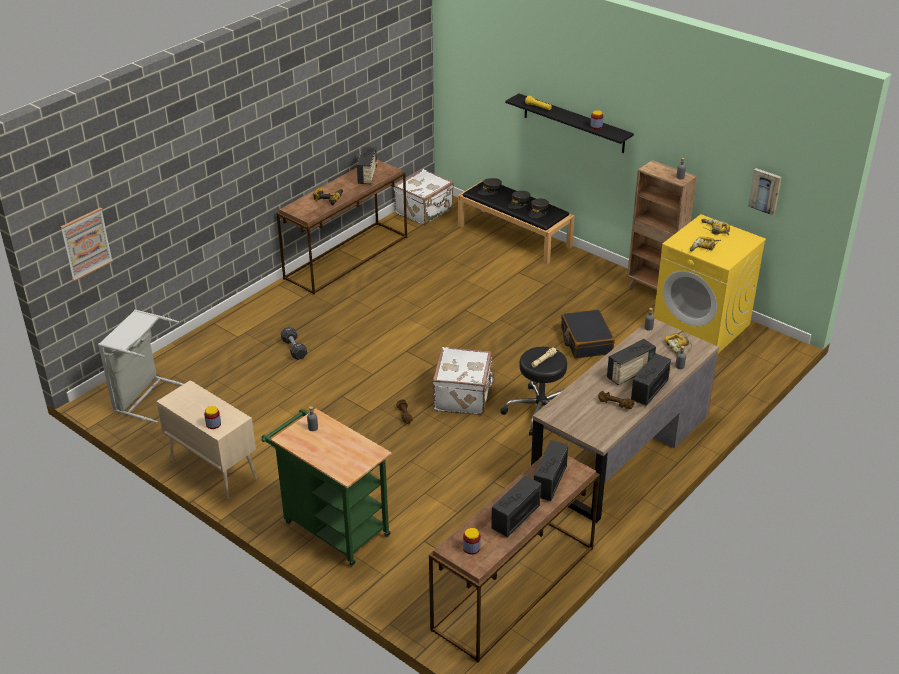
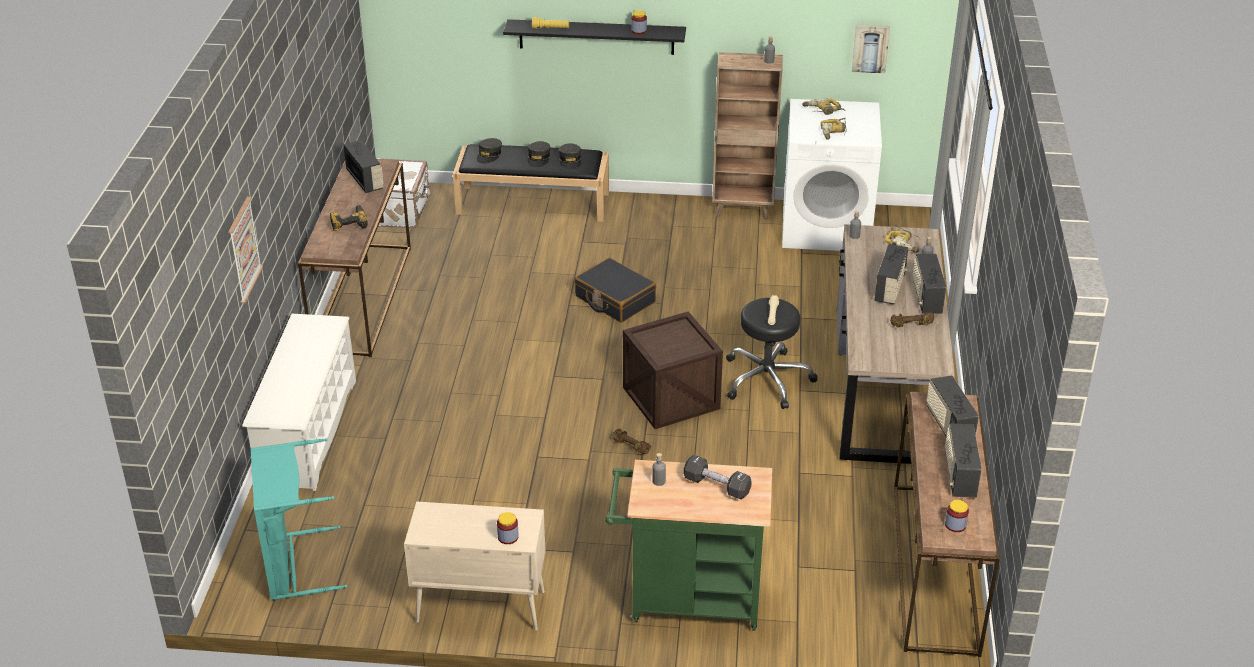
camera: 35 degrees left, 0 degrees up
picture [60,208,113,281] -> picture moved to [228,197,263,303]
grey laundry basket [98,310,183,423] -> turquoise laundry basket [250,438,347,600]
black dumbbell [281,327,307,360] -> black dumbbell moved to [684,455,752,500]
white suitcase [433,347,495,415] -> crate [623,311,723,429]
black suitcase [561,309,615,359] -> black suitcase moved to [574,258,656,323]
yellow washing machine [654,214,766,353] -> white washing machine [782,99,882,251]
none -> white shoe rack [242,314,356,491]

